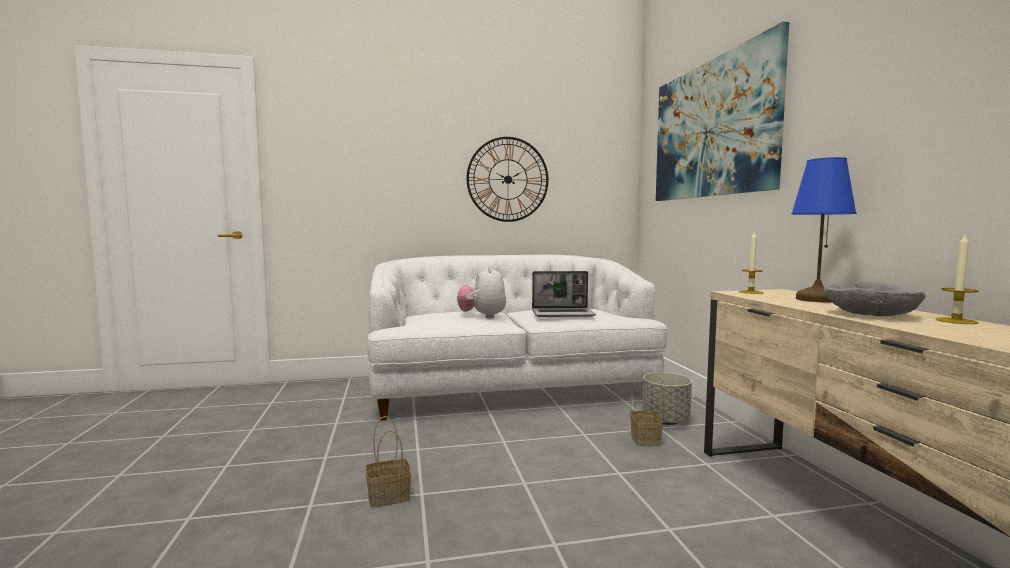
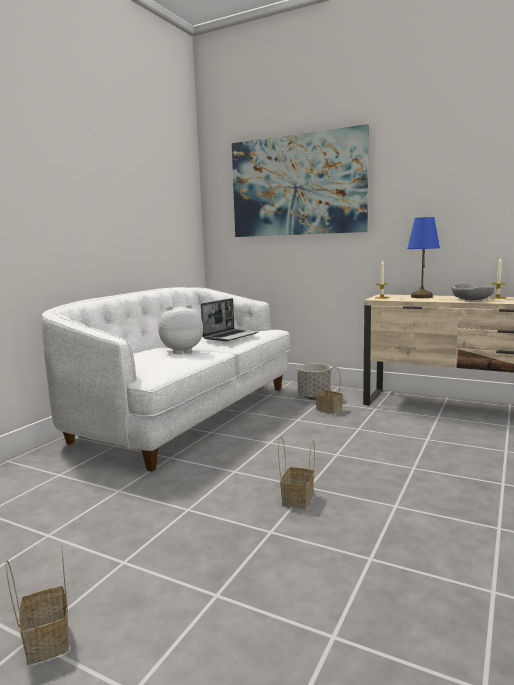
camera: 50 degrees left, 5 degrees up
plush toy [457,266,506,318] -> plush toy turned 120 degrees clockwise [158,304,203,354]
wall clock [467,137,549,222] -> none
none -> basket [6,546,69,665]

